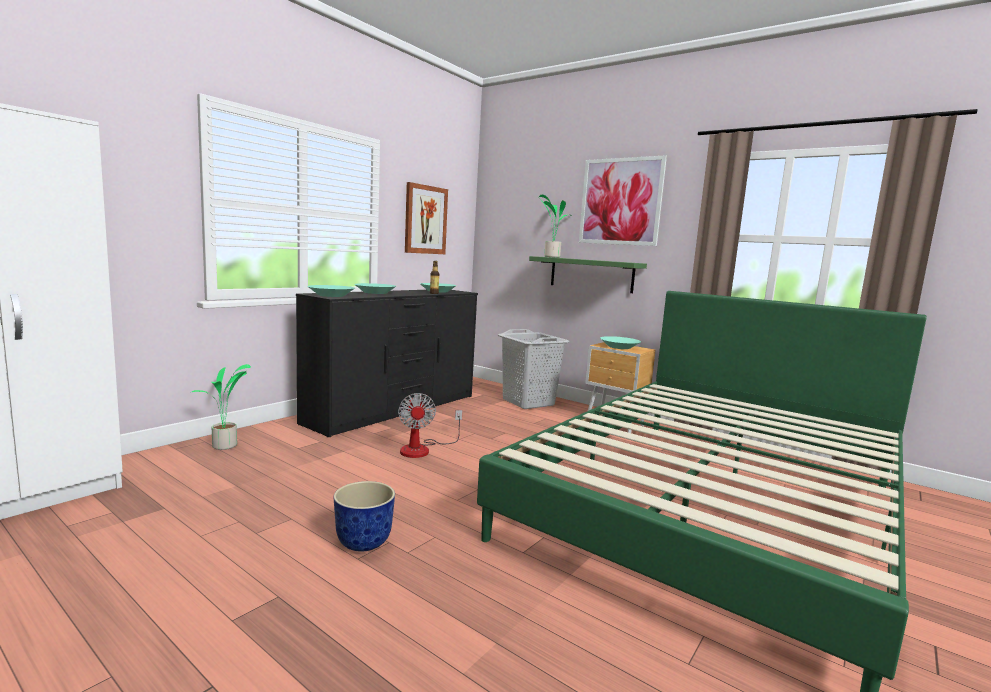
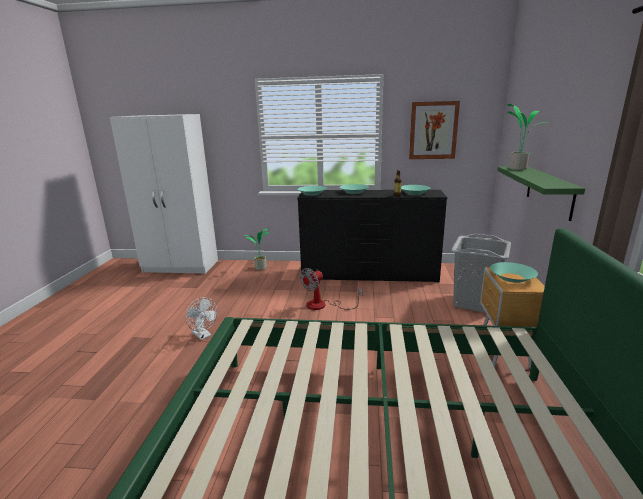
camera: 60 degrees right, 10 degrees up
planter [334,481,395,552] -> white fan [185,297,218,340]
picture [579,155,667,246] -> none

